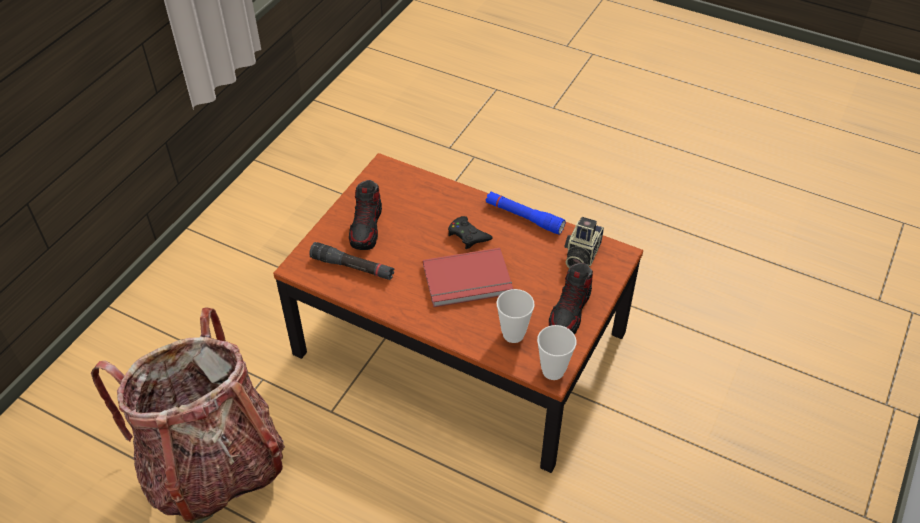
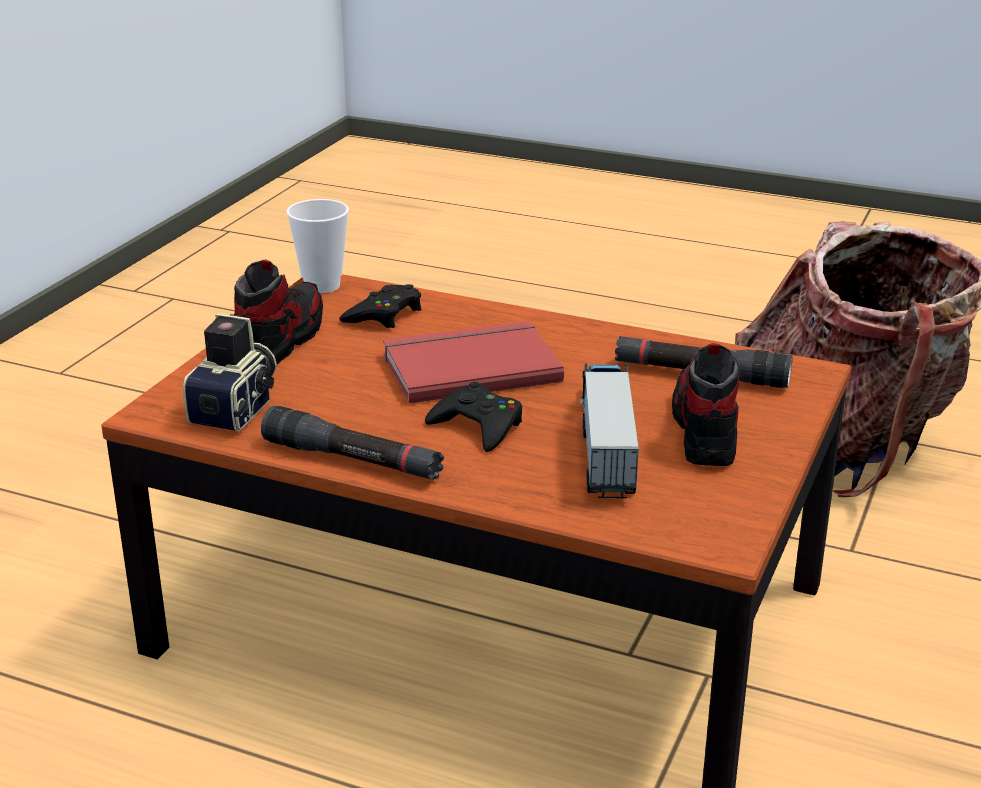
camera: 175 degrees right, 20 degrees down
blue flashlight [486,191,566,235] -> black flashlight [261,406,444,480]
cup [496,289,535,343] -> black game controller [339,284,421,328]
none -> toy truck [580,363,639,498]

